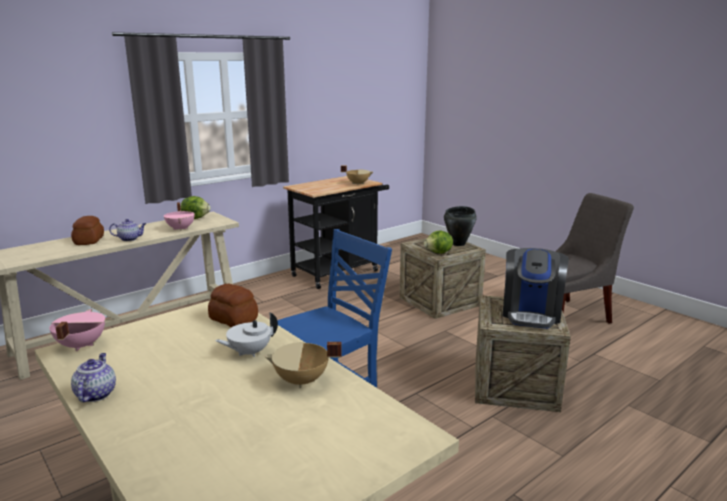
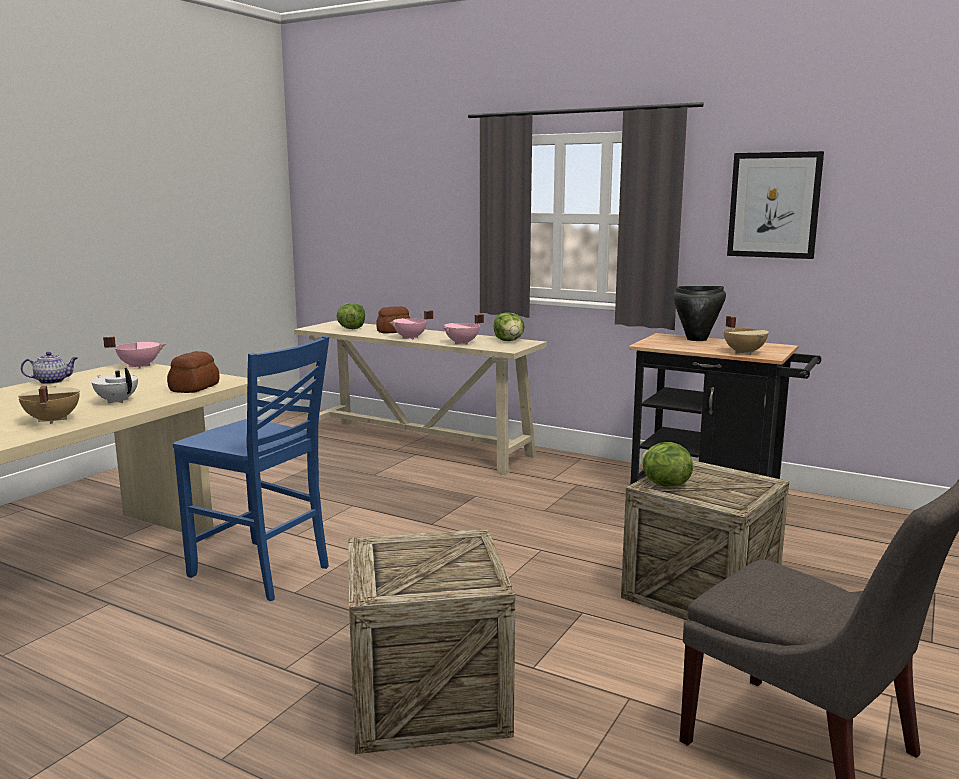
camera: 70 degrees right, 5 degrees down
teapot [109,219,146,241] -> pink cooking pot [389,310,433,339]
black cooking pot [444,206,477,246] -> black cooking pot moved to [673,286,726,341]
coffee machine [503,248,569,329] -> none
none -> lettuce [337,303,365,329]
none -> picture [727,151,824,259]

